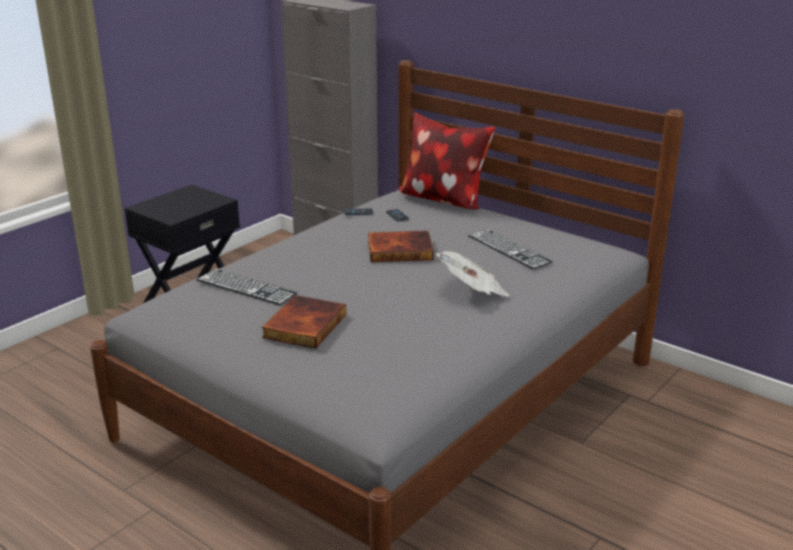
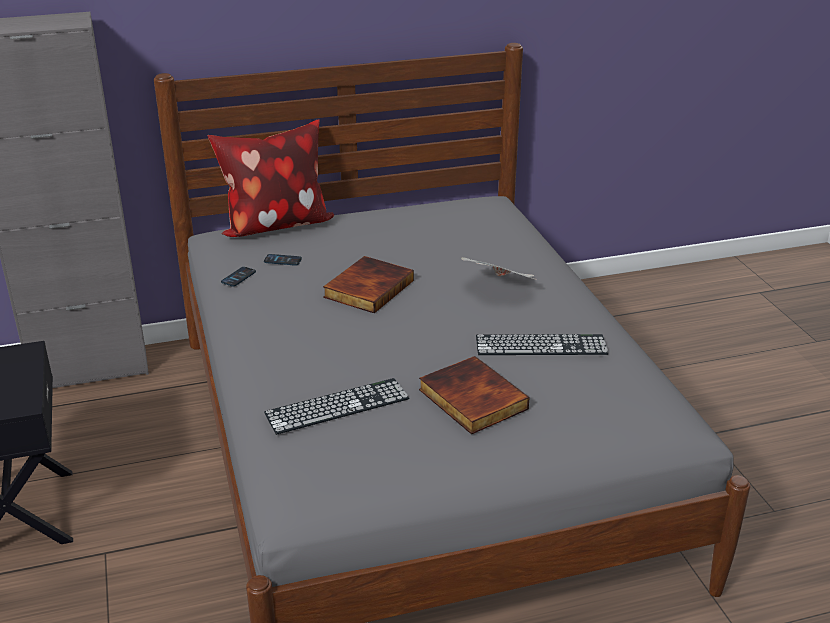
camera: 55 degrees left, 5 degrees up
keyboard [468,229,553,269] -> keyboard moved to [476,334,609,355]

